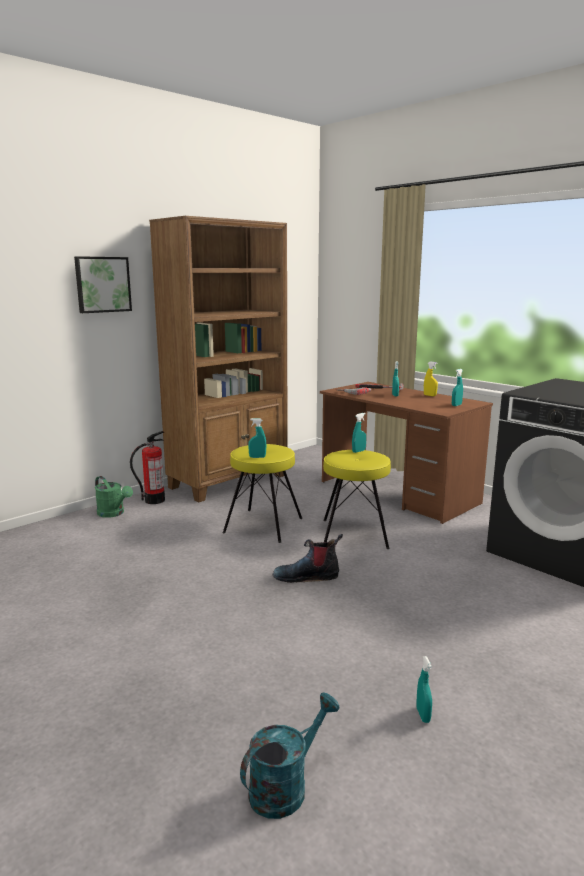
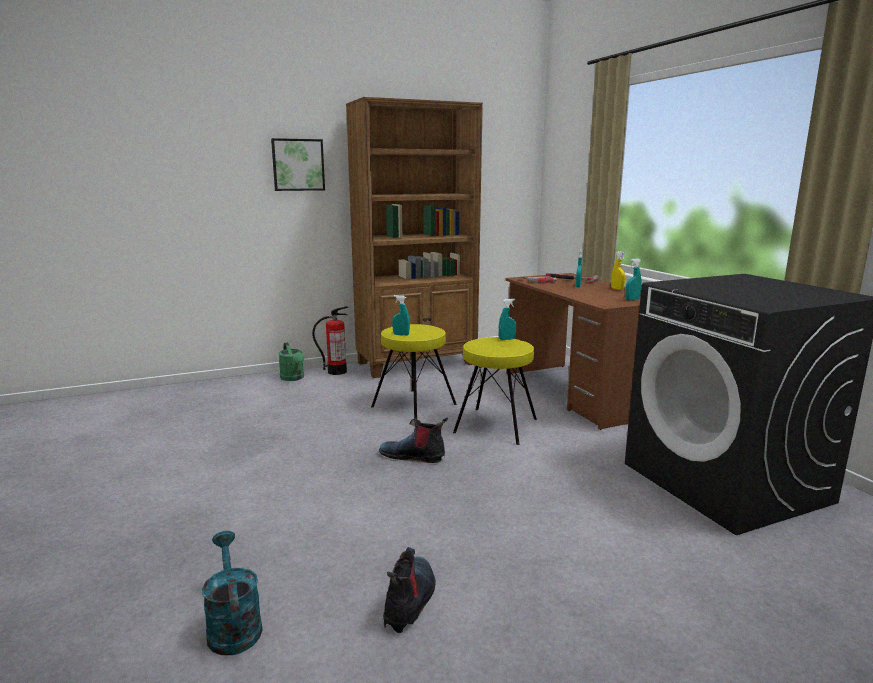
camera: 20 degrees right, 0 degrees up
turquoise watering can [240,693,340,819] -> turquoise watering can turned 90 degrees counterclockwise [202,531,263,655]
turquoise spray bottle [416,656,432,723] -> boot [383,547,436,633]

